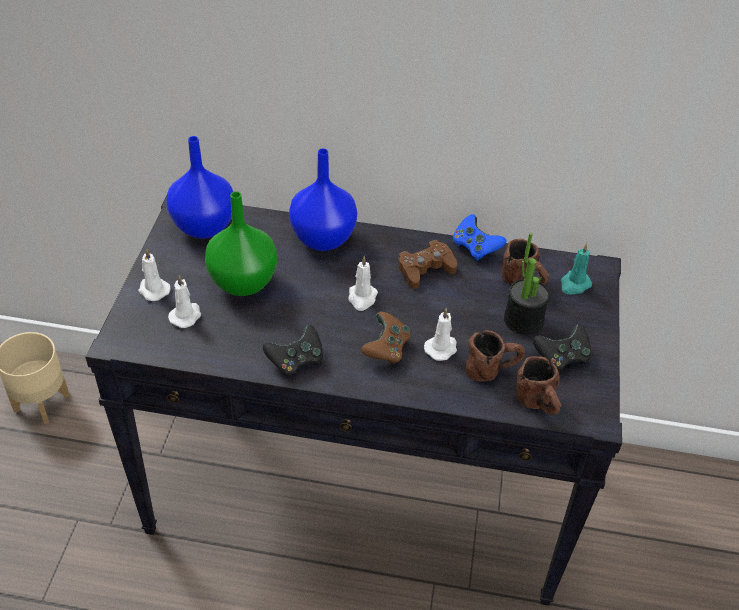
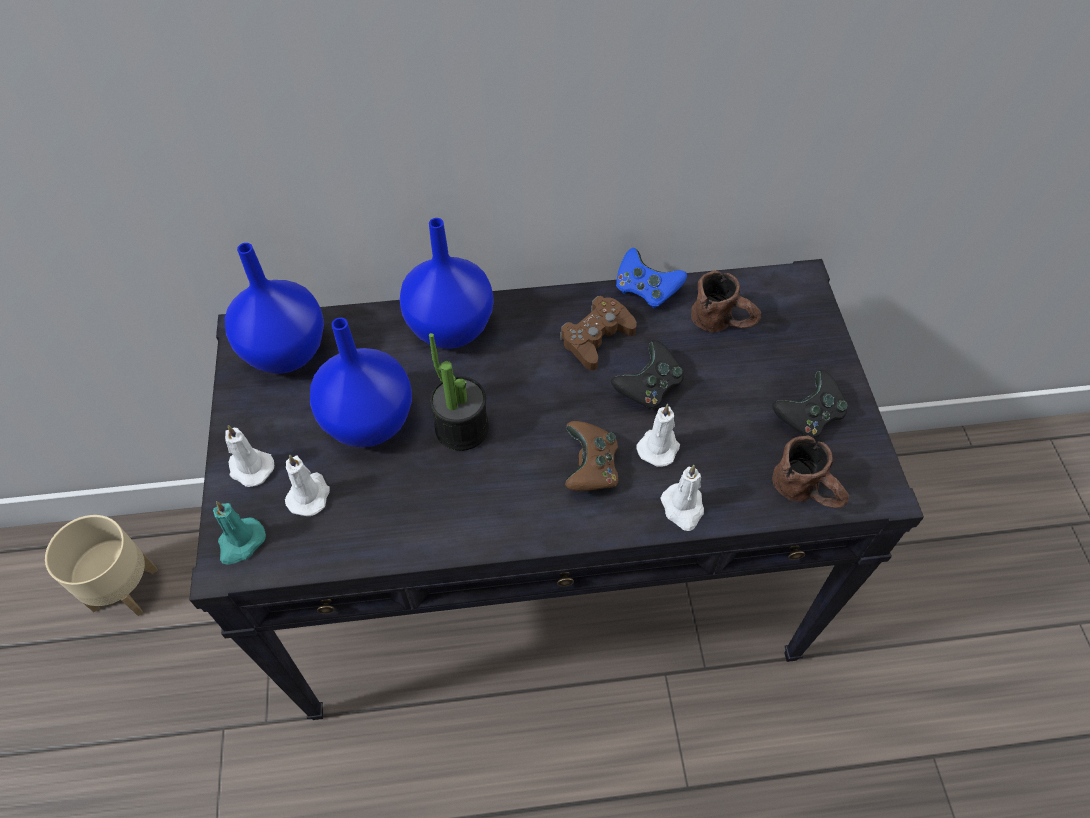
camera: 15 degrees left, 10 degrees up
green vase [205,191,277,296] -> blue vase [310,318,412,447]
black game controller [263,325,323,376] -> black game controller moved to [611,340,684,410]
white candle [348,256,378,311] -> white candle moved to [660,465,704,531]
brown mug [466,330,525,382] -> none
potted plant [504,233,550,335] -> potted plant moved to [429,333,489,451]
turquoise candle [561,243,592,294] -> turquoise candle moved to [213,501,266,565]

